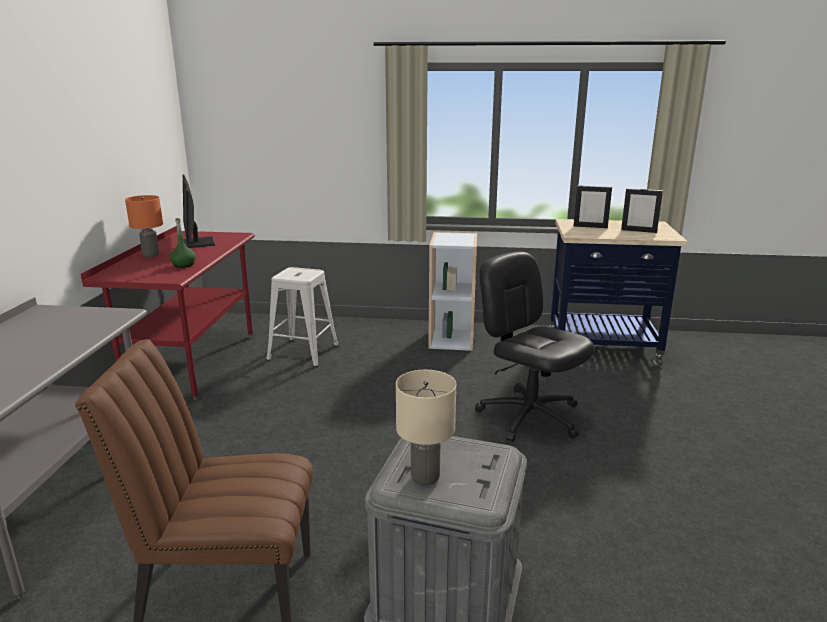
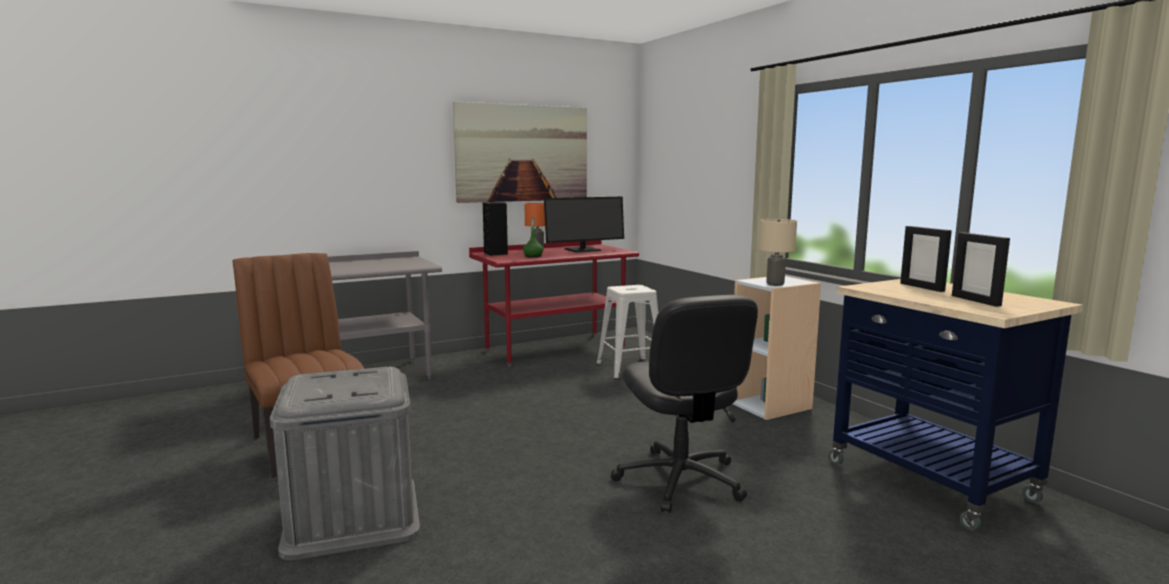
camera: 55 degrees right, 10 degrees down
monitor [183,175,215,248] -> monitor turned 150 degrees counterclockwise [544,196,624,252]
beige table lamp [396,370,456,486] -> beige table lamp moved to [759,219,797,286]
black office chair [475,252,595,442] -> black office chair turned 150 degrees clockwise [611,295,758,513]
none -> picture [453,101,587,203]
none -> black speaker [483,202,508,256]

